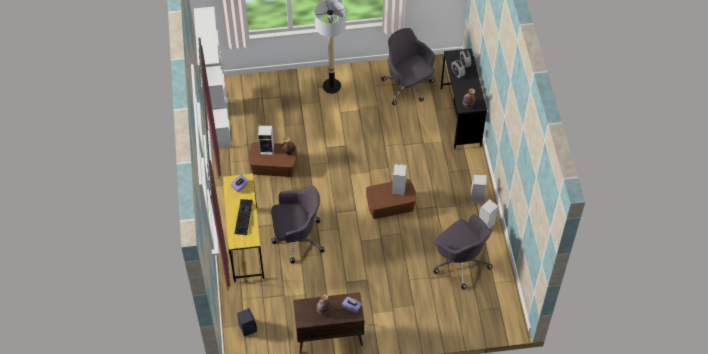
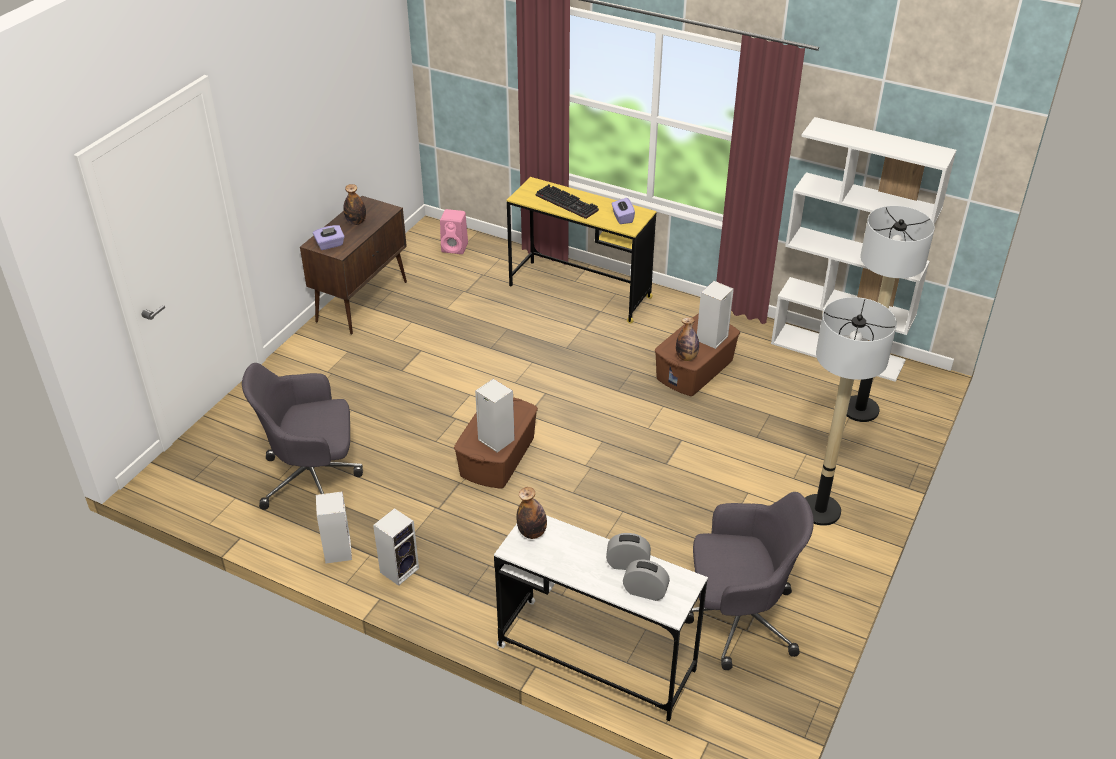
camera: 125 degrees right, 15 degrees down
black speaker [237,308,257,337] -> pink speaker [440,209,468,254]
grey office chair [271,186,324,263] -> none
black desk [441,48,487,149] -> white desk [494,515,708,721]
none -> floor lamp [847,206,935,422]

